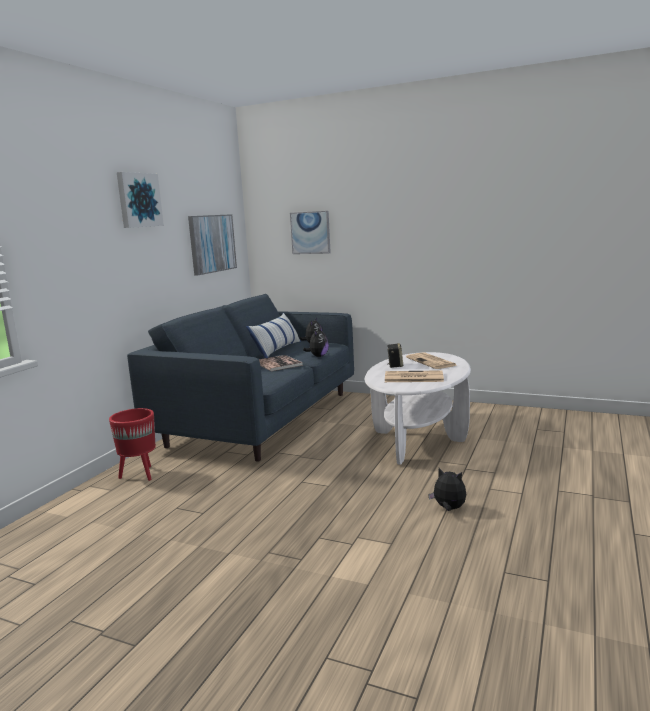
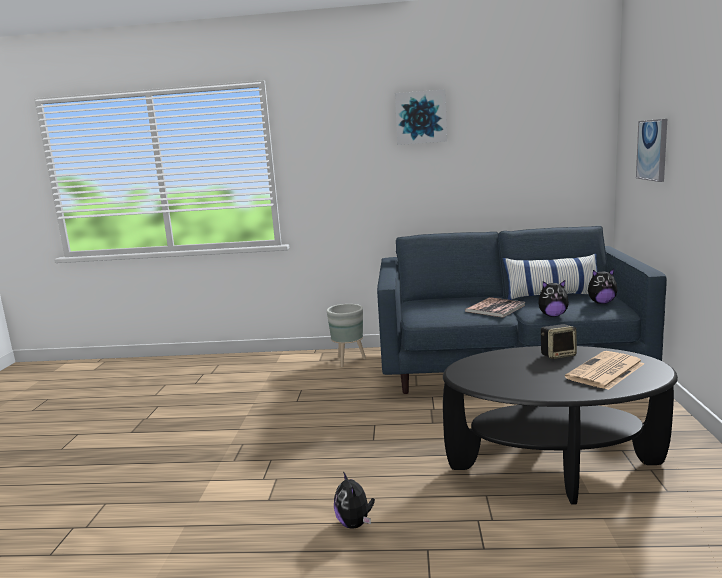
camera: 70 degrees right, 0 degrees up
red planter [109,408,156,481] -> grey planter [327,304,366,367]
picture [188,214,237,276] -> none
white coffee table [365,352,471,465] -> black coffee table [443,346,678,505]
newspaper [385,370,444,382] -> none
plush toy [428,468,466,511] -> plush toy turned 150 degrees clockwise [334,471,375,529]

